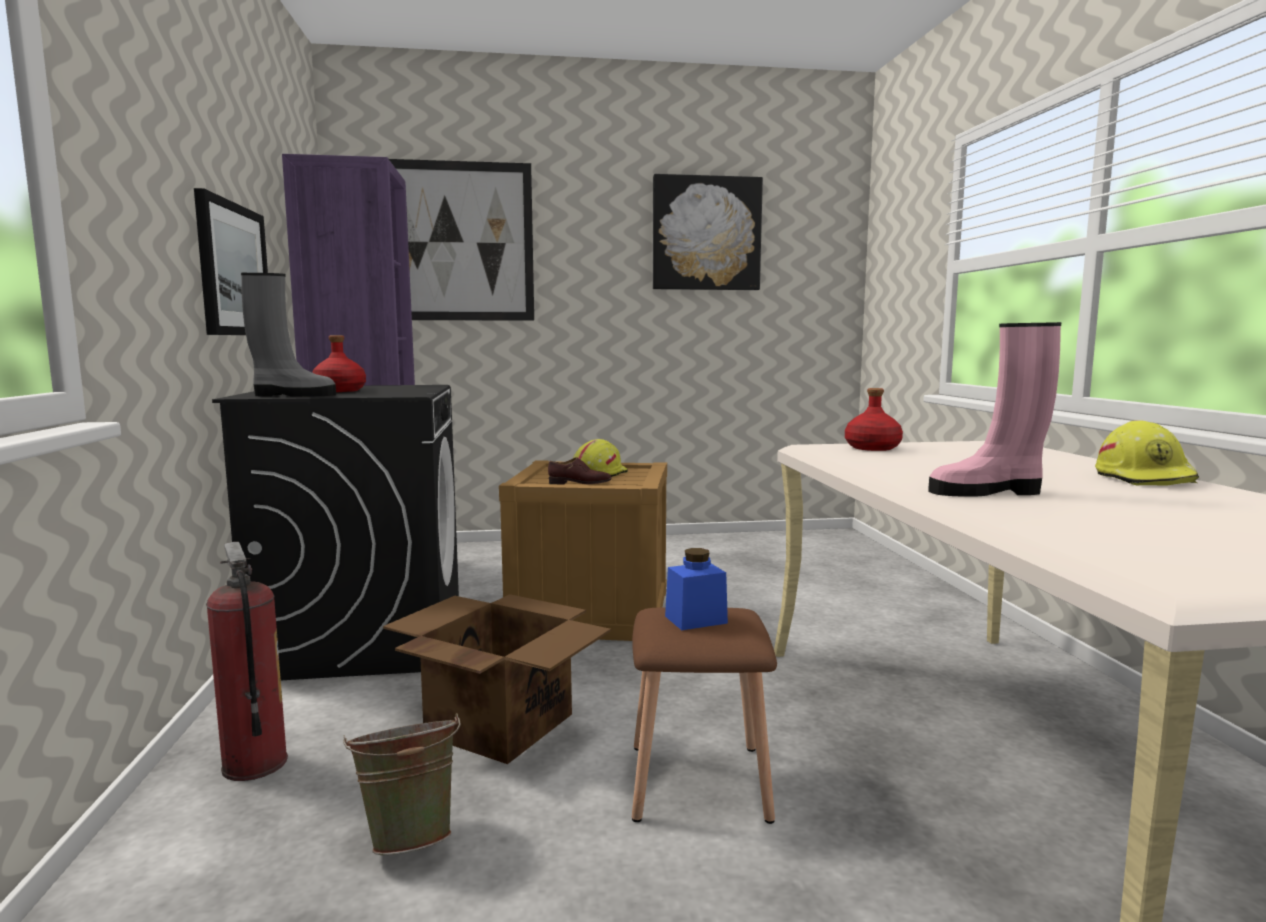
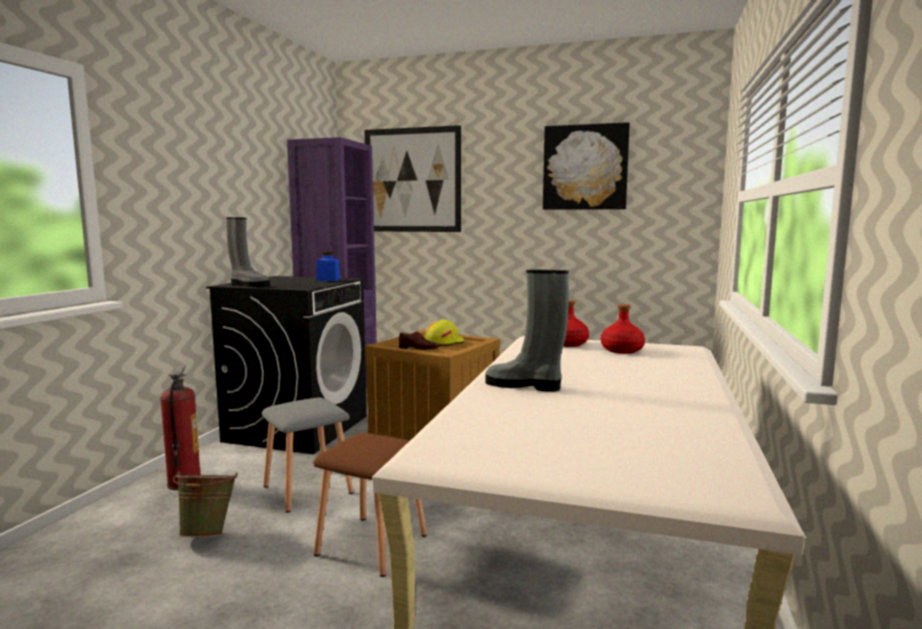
camera: 25 degrees right, 0 degrees up
picture [194,188,268,335] -> none
red bottle [312,335,366,392] -> red bottle moved to [601,304,645,354]
cardboard box [383,594,611,764] -> grey stool [262,398,354,513]
blue jar [665,548,728,630] -> blue jar moved to [316,252,340,281]
pink boot [928,322,1061,497] -> grey boot [486,270,569,392]
yellow hard hat [1095,420,1199,486] -> none

